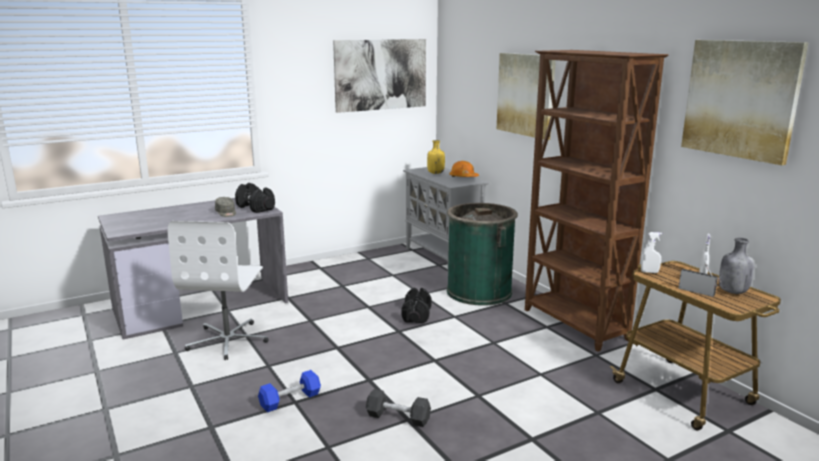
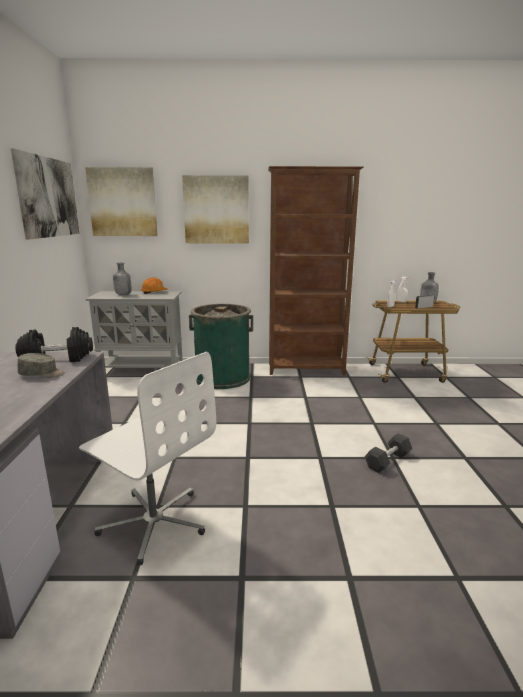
camera: 60 degrees left, 0 degrees up
blue dumbbell [258,370,321,412] -> none
black dumbbell [402,288,432,323] -> none
yellow bottle [427,140,445,174] -> grey bottle [113,263,131,295]
picture [681,40,809,165] -> picture moved to [85,167,158,236]

